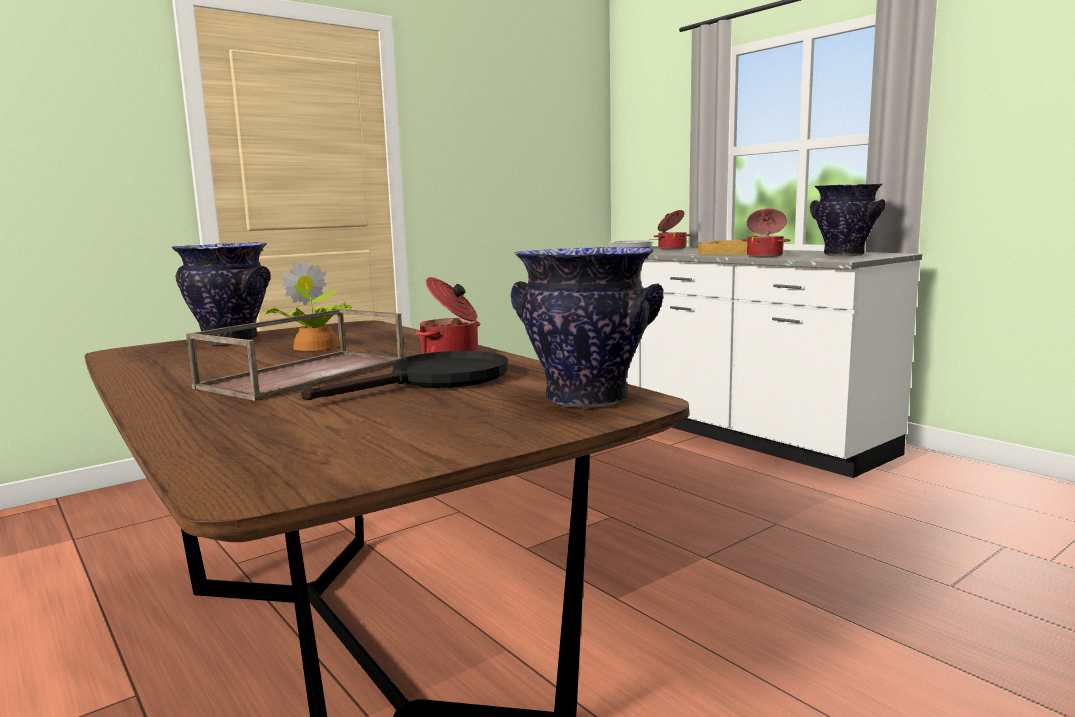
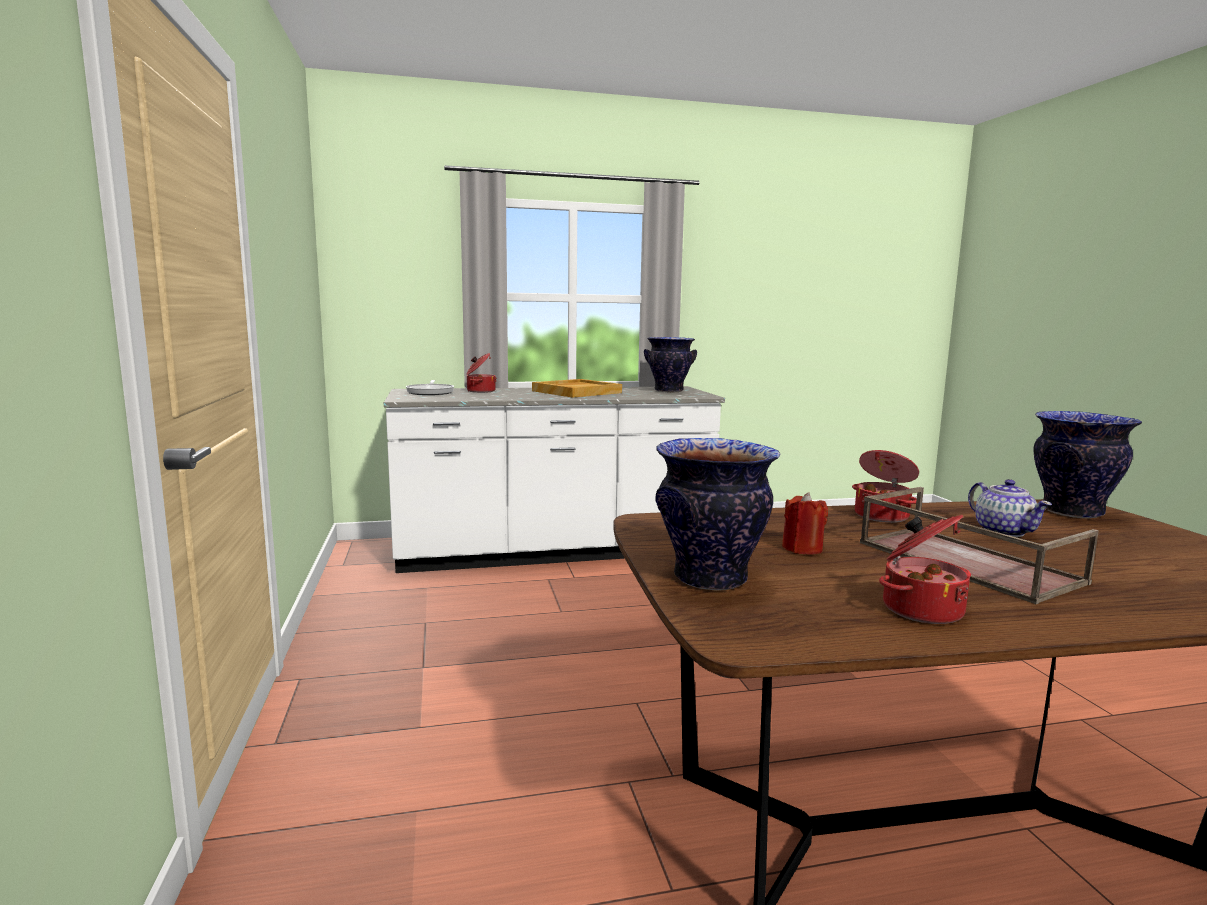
camera: 65 degrees left, 0 degrees up
potted plant [263,260,353,351] -> red candle [782,492,828,555]
black frying pan [301,351,508,400] -> teapot [968,479,1052,537]
cooking pot [741,208,790,257] -> cooking pot moved to [879,515,971,624]

